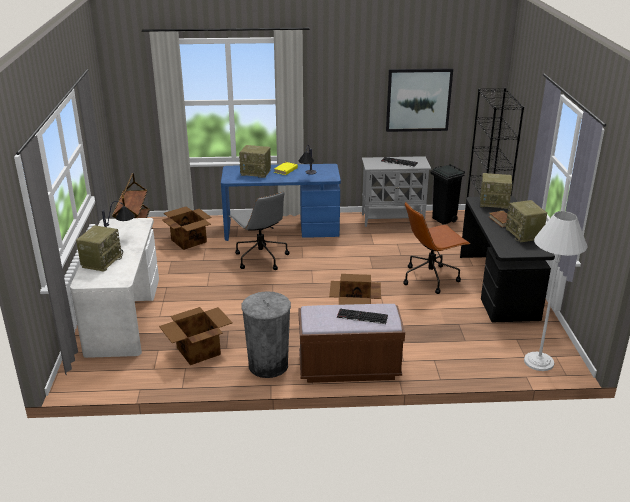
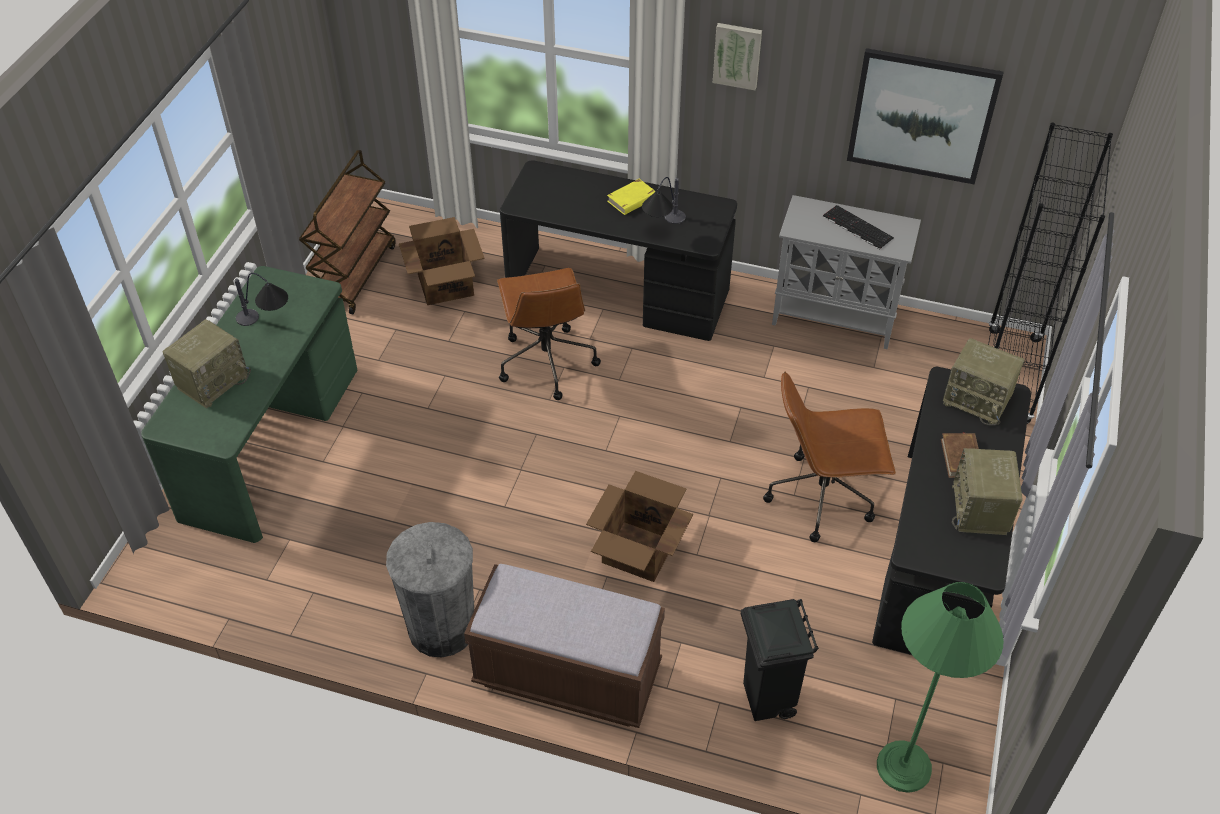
camera: 20 degrees right, 20 degrees up
white desk [70,218,159,358] -> green desk [141,266,357,543]
cardboard box [159,307,233,365] -> none
blue desk [221,164,341,241] -> black desk [500,160,737,341]
grey office chair [229,191,290,270] -> brown office chair [497,268,601,400]
radio [239,145,271,178] -> none
keyboard [337,309,388,324] -> none
black trash can [430,164,465,225] -> black trash can moved to [741,599,819,721]
white floor lamp [524,211,587,371] -> green floor lamp [877,582,1004,793]
none -> picture [713,23,762,90]

